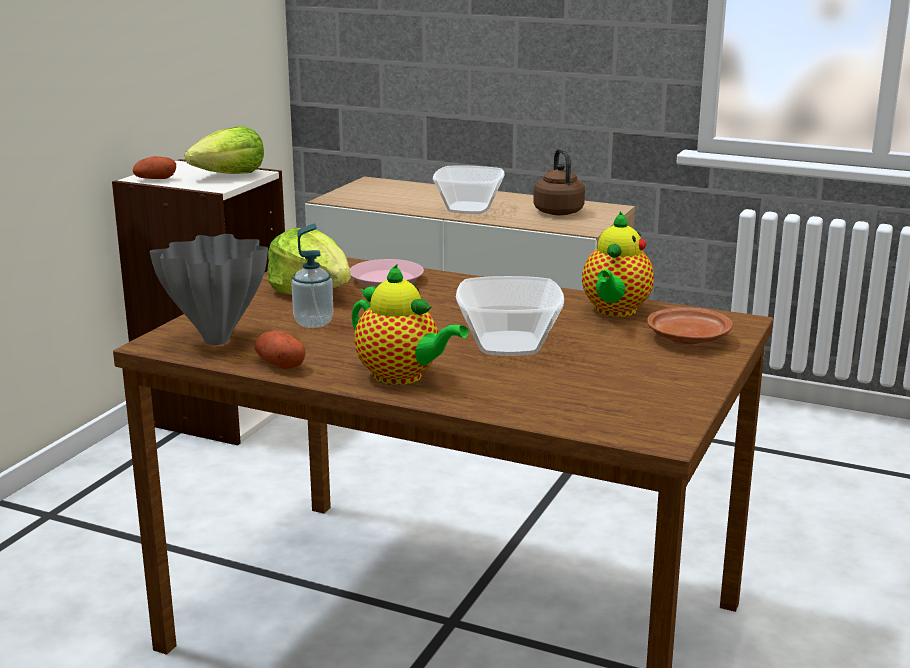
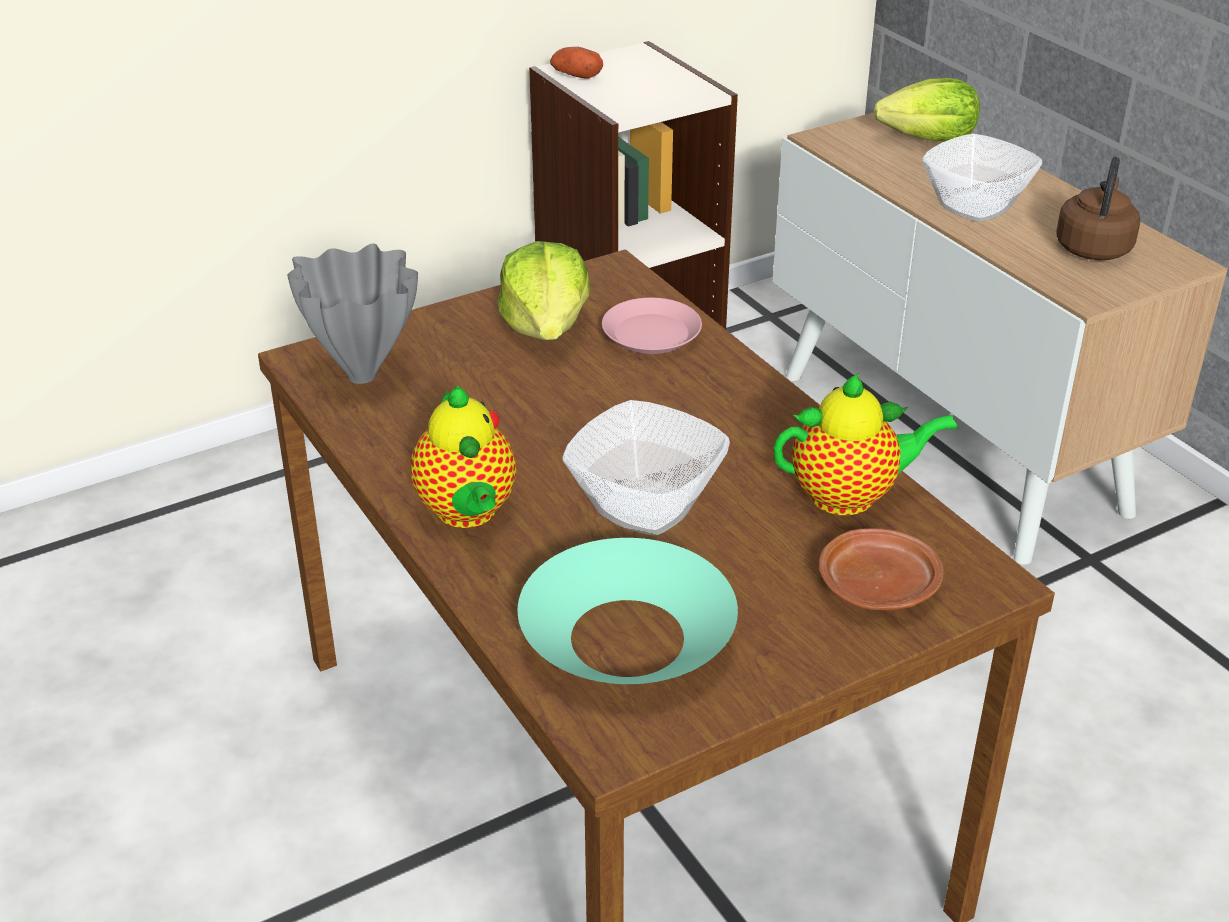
camera: 35 degrees right, 15 degrees up
lettuce [185,126,264,174] -> lettuce moved to [874,78,980,142]
potato [255,331,306,369] -> none
soap dispenser [291,224,333,328] -> none
teapot [582,211,654,317] -> teapot turned 150 degrees counterclockwise [774,373,958,515]
none -> turquoise bowl [518,538,738,684]

